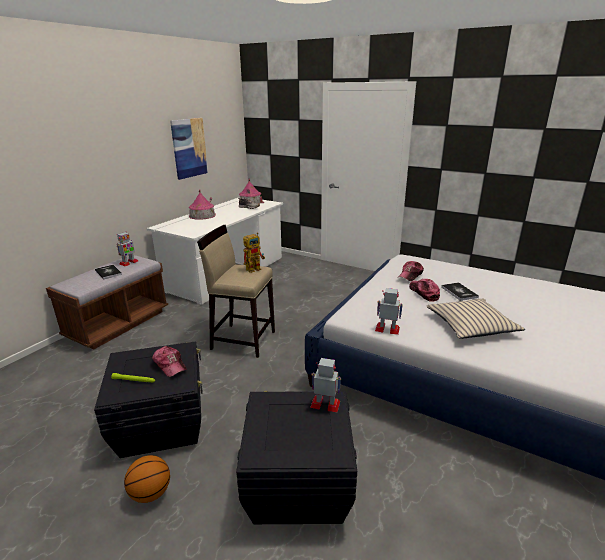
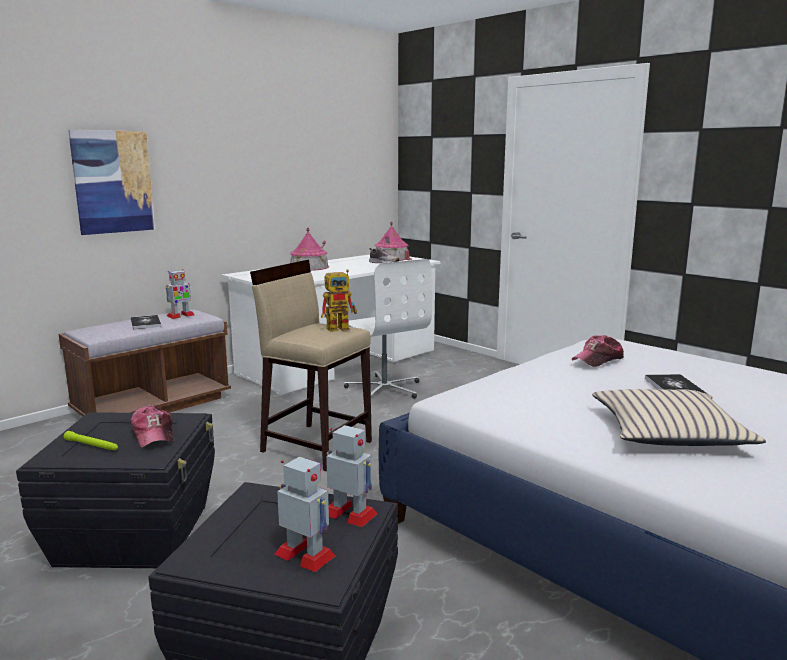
camera: 15 degrees right, 10 degrees down
basketball [124,455,170,503] -> none
picture [170,118,208,180] -> picture moved to [68,130,155,235]
toy robot [375,288,403,335] -> toy robot moved to [274,457,335,572]
cap [409,279,440,302] -> none
none -> white office chair [344,259,432,399]

